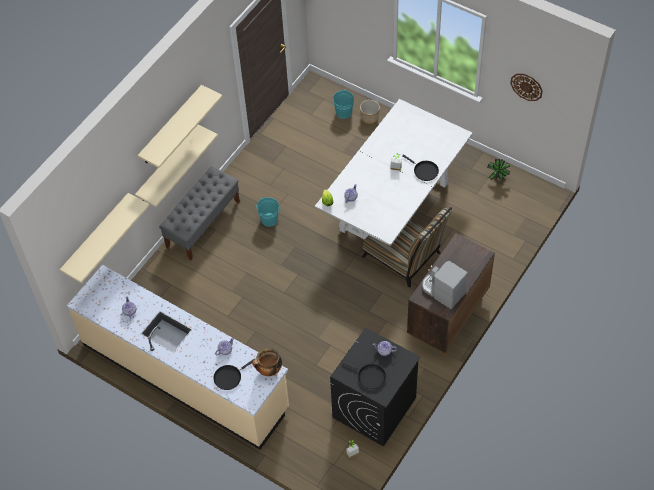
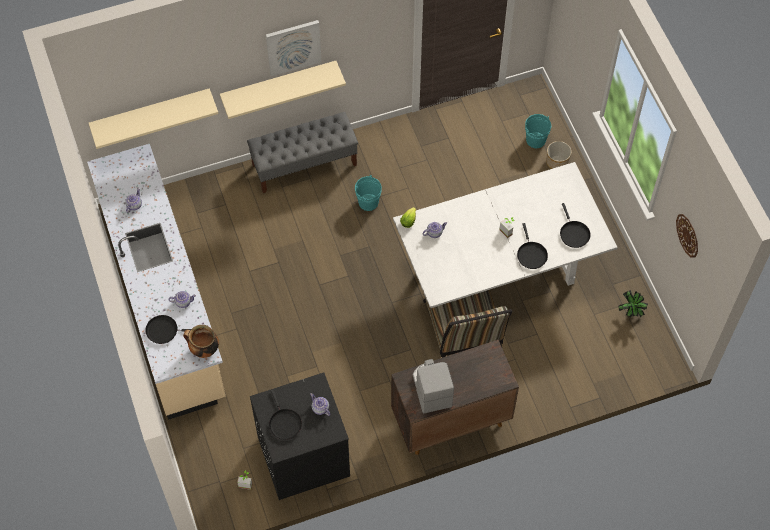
camera: 35 degrees right, 5 degrees up
beige shelf [138,85,223,168] -> picture [266,20,322,77]
none -> black frying pan [560,203,591,248]

